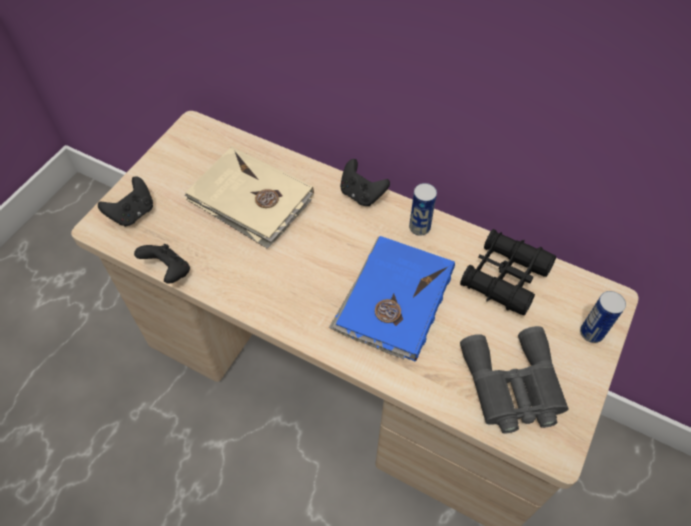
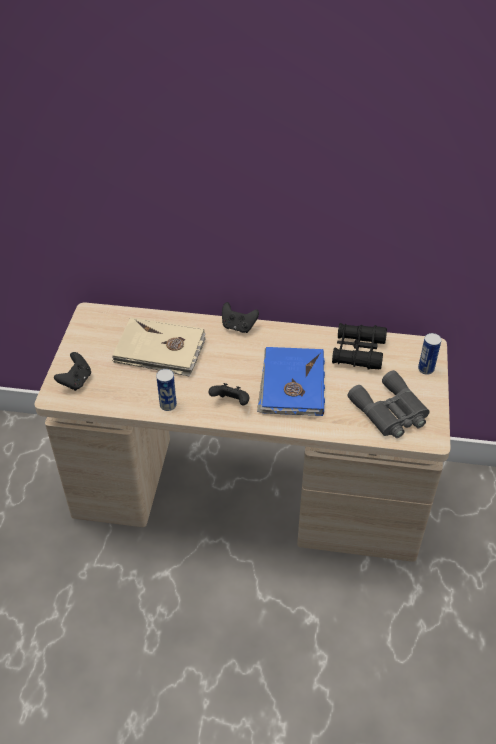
camera: 20 degrees left, 10 degrees down
black game controller [134,244,190,284] -> black game controller moved to [208,383,250,405]
can [409,183,437,236] -> can moved to [156,369,177,411]

